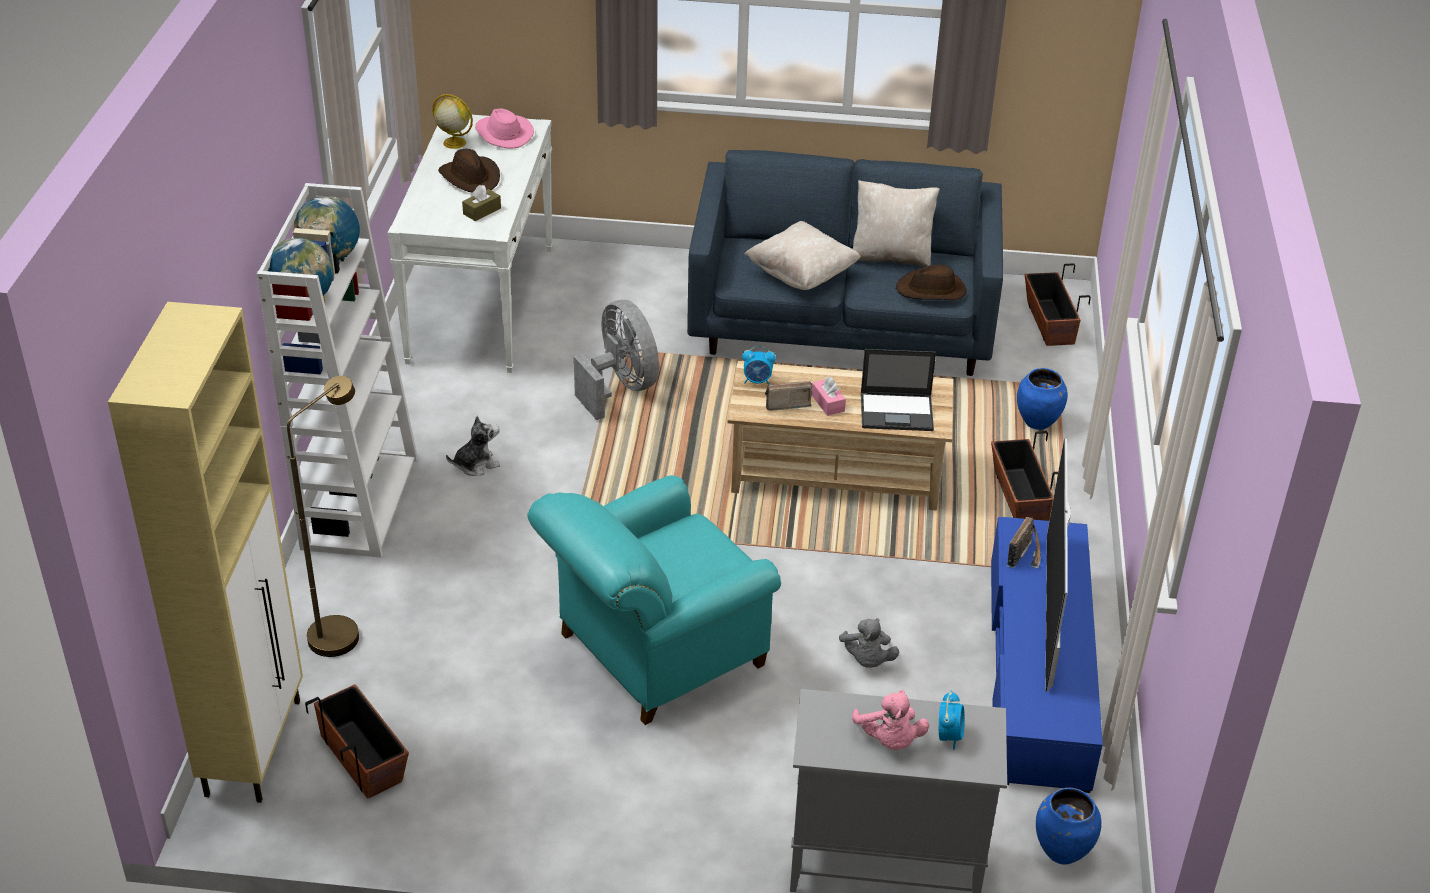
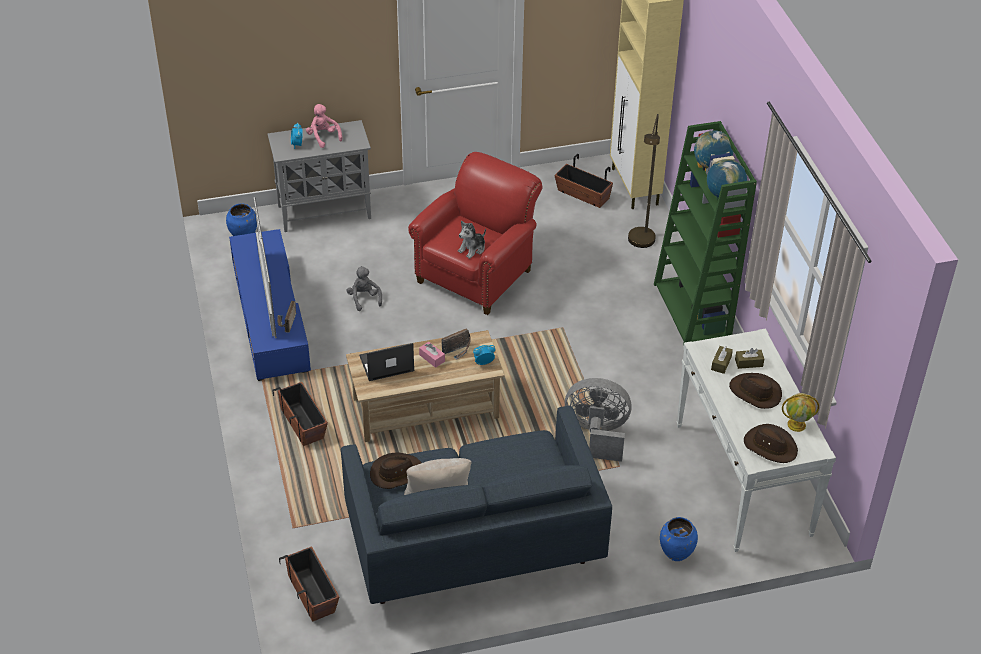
camera: 160 degrees right, 5 degrees up
white bookcase [257,183,418,558] -> green bookcase [654,121,757,346]
plush toy [446,416,500,476] -> plush toy moved to [458,221,486,259]
pink hat [475,108,534,149] -> brown hat [744,424,798,463]
turquoise armchair [527,475,781,725] -> red armchair [408,152,542,315]
grey fan [574,300,659,420] -> grey fan turned 150 degrees clockwise [565,378,632,462]
beige pillow [744,221,861,290] -> none
blue vase [1017,368,1068,430] -> blue vase moved to [660,517,698,561]
none -> brown tissue box [735,348,764,369]

